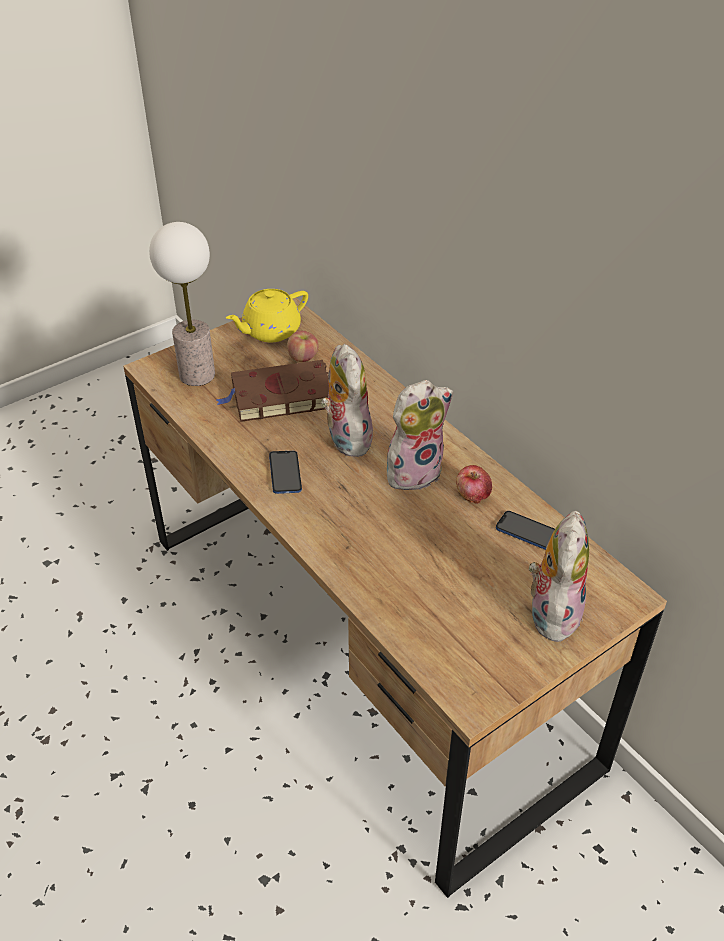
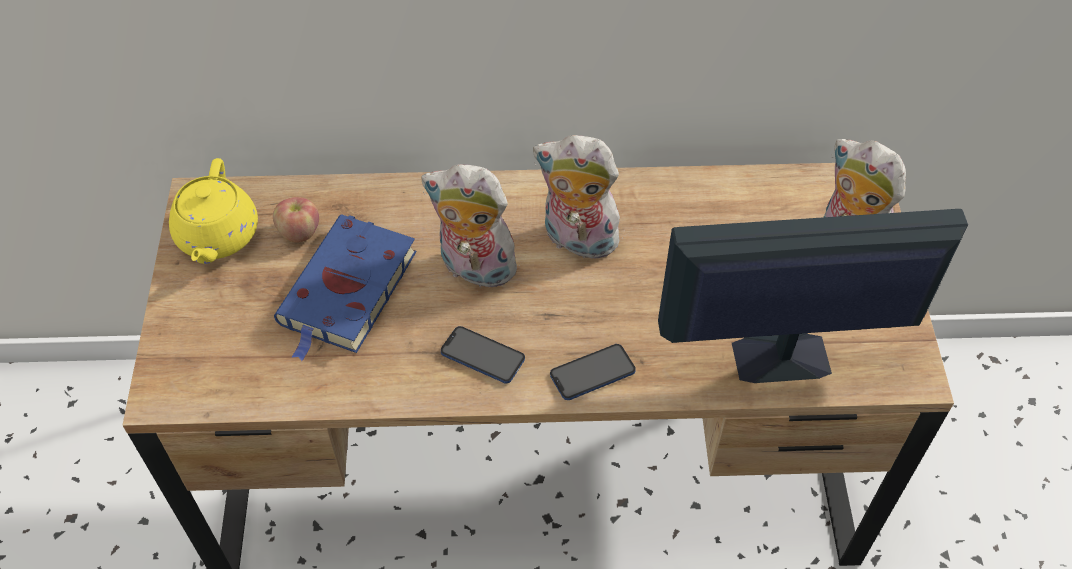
camera: 55 degrees left, 10 degrees up
table lamp [149,222,215,386] -> none
brown book [216,360,329,422] -> blue book [274,214,416,361]
plush toy [387,380,454,490] -> plush toy turned 75 degrees counterclockwise [533,135,623,263]
apple [456,465,492,504] -> none
phone [496,511,555,550] -> phone moved to [550,344,636,400]
none -> monitor [658,209,968,383]

